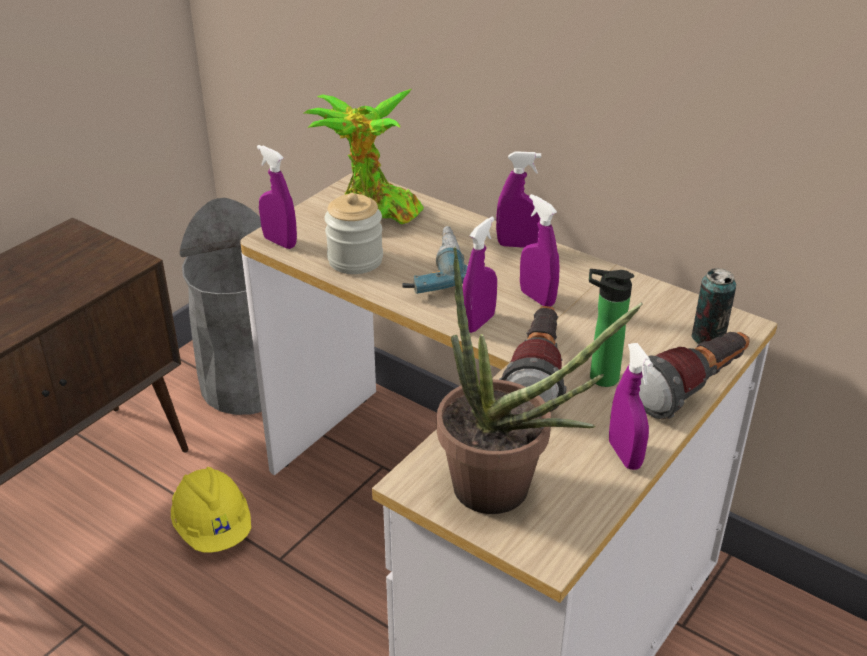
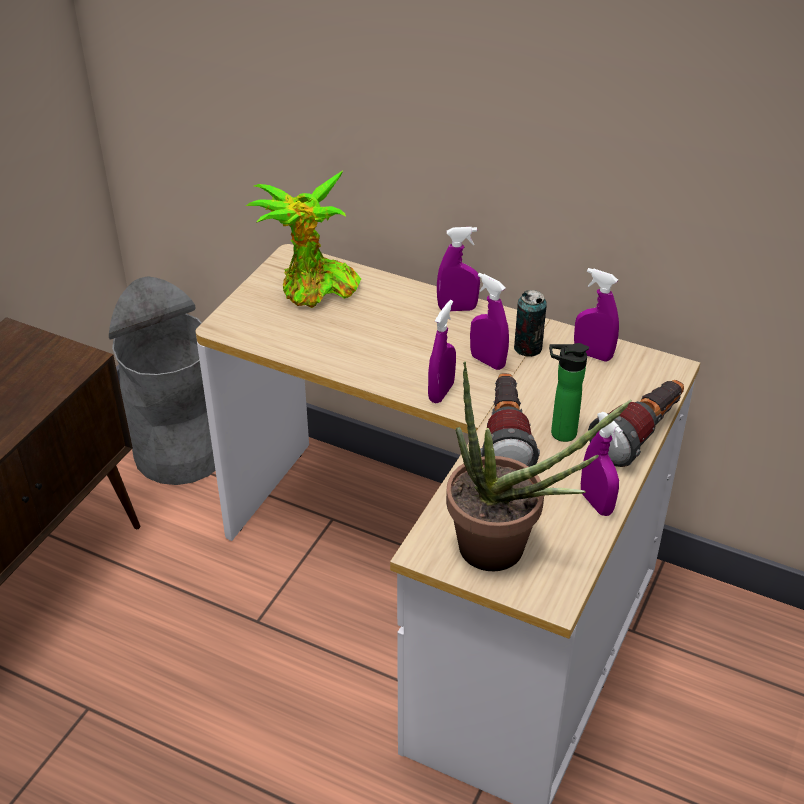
camera: 10 degrees left, 5 degrees up
yellow hard hat [171,467,251,553] -> none
purple spray bottle [257,145,297,249] -> purple spray bottle moved to [574,268,619,362]
jar [324,193,383,274] -> none
power drill [402,226,468,294] -> none
can [691,268,736,344] -> can moved to [514,290,547,357]

